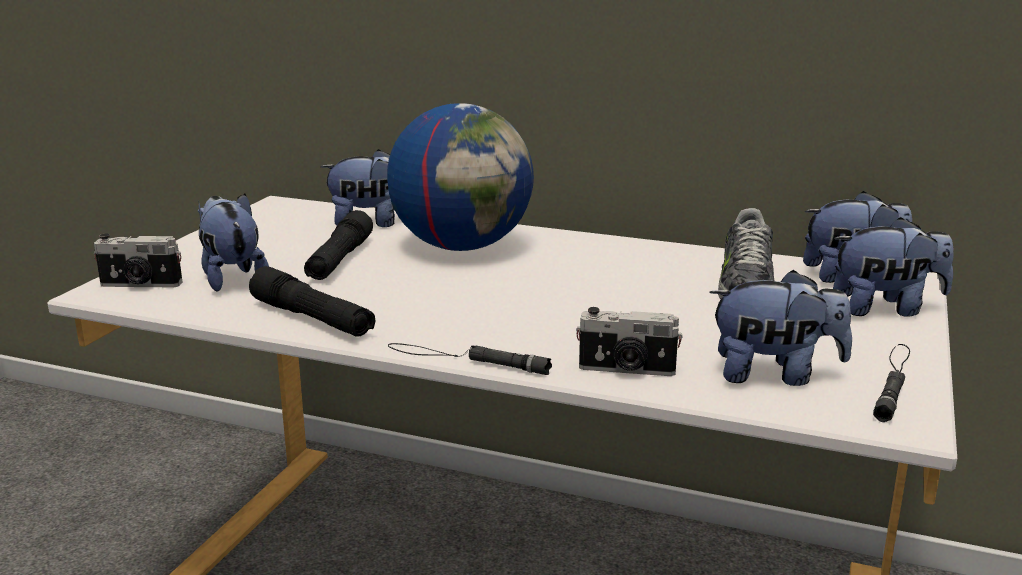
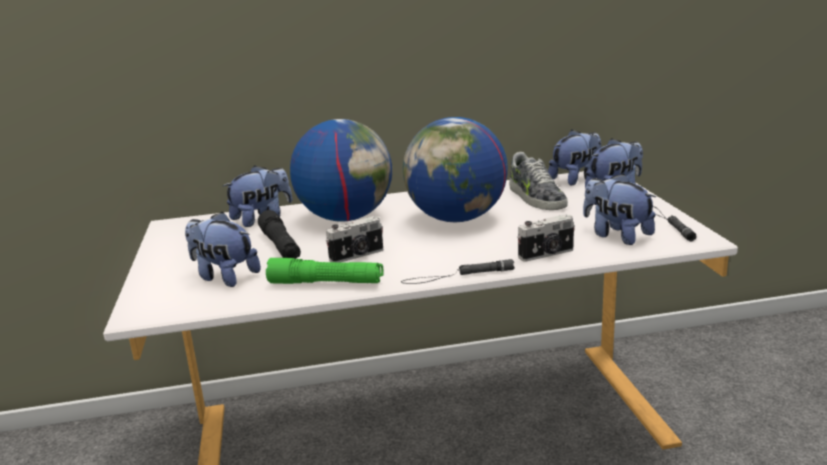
camera: 30 degrees left, 0 degrees up
camera [94,233,182,287] -> camera moved to [326,216,383,263]
black flashlight [249,266,375,337] -> green flashlight [266,258,383,284]
plush toy [709,270,852,386] -> plush toy turned 105 degrees counterclockwise [583,173,656,245]
none -> globe [403,117,508,222]

